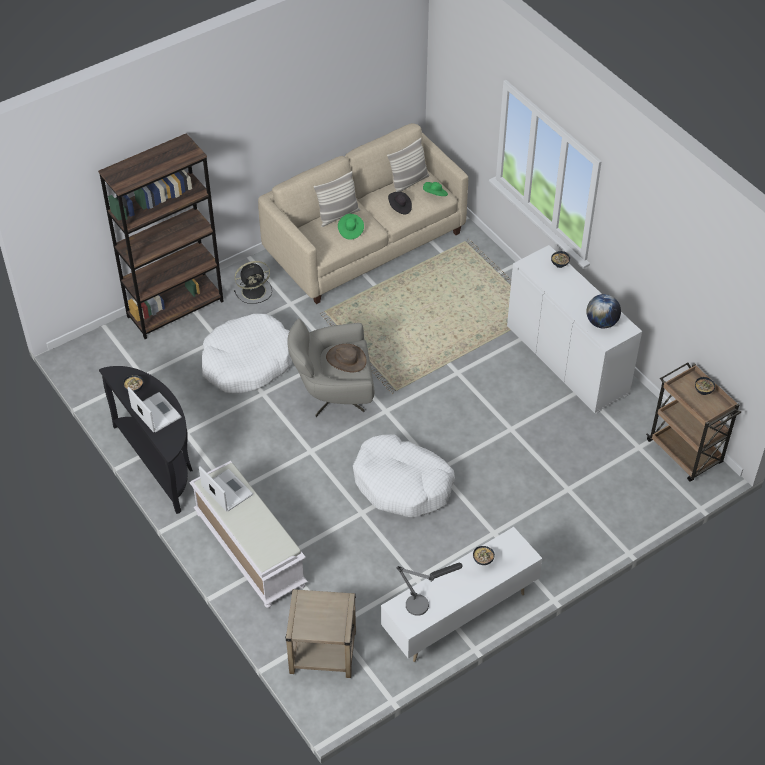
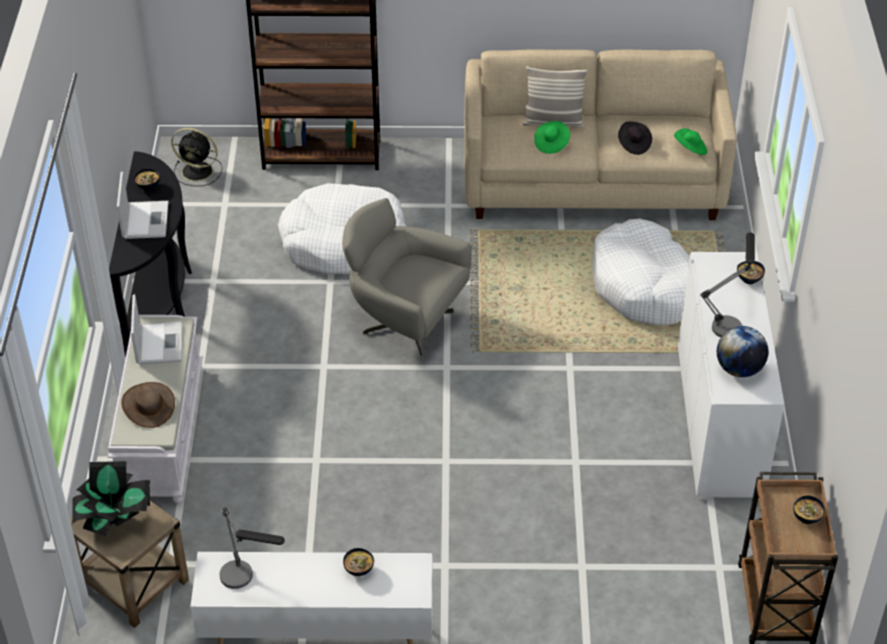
camera: 35 degrees right, 5 degrees down
black fan [234,261,272,304] -> black fan moved to [171,128,222,186]
brown hat [326,344,367,372] -> brown hat moved to [121,382,175,428]
white dog bed [353,435,455,518] -> white dog bed moved to [592,219,690,326]
pillow [387,138,430,192] -> none
none -> potted plant [72,461,150,537]
none -> table lamp [700,232,755,338]

